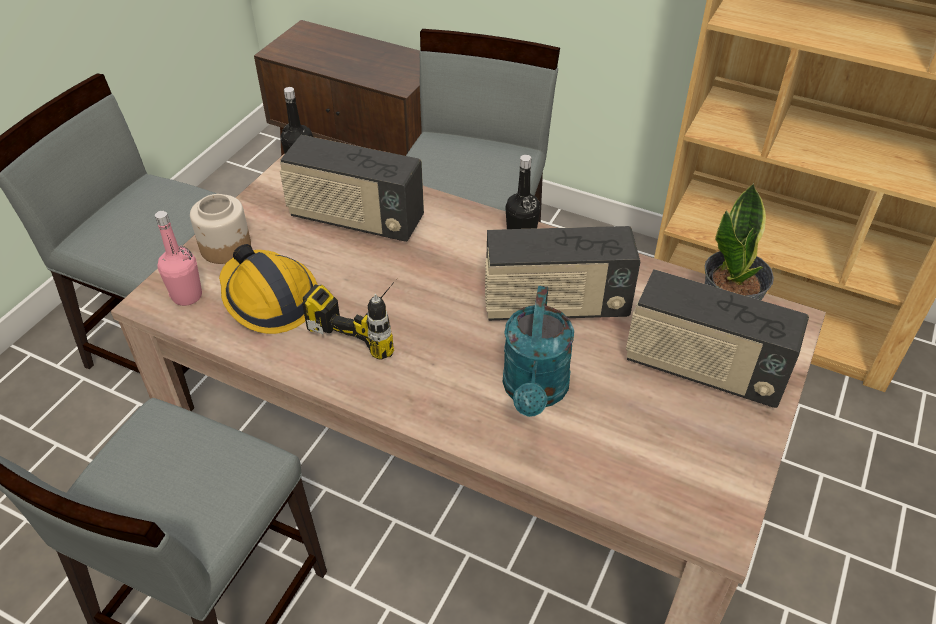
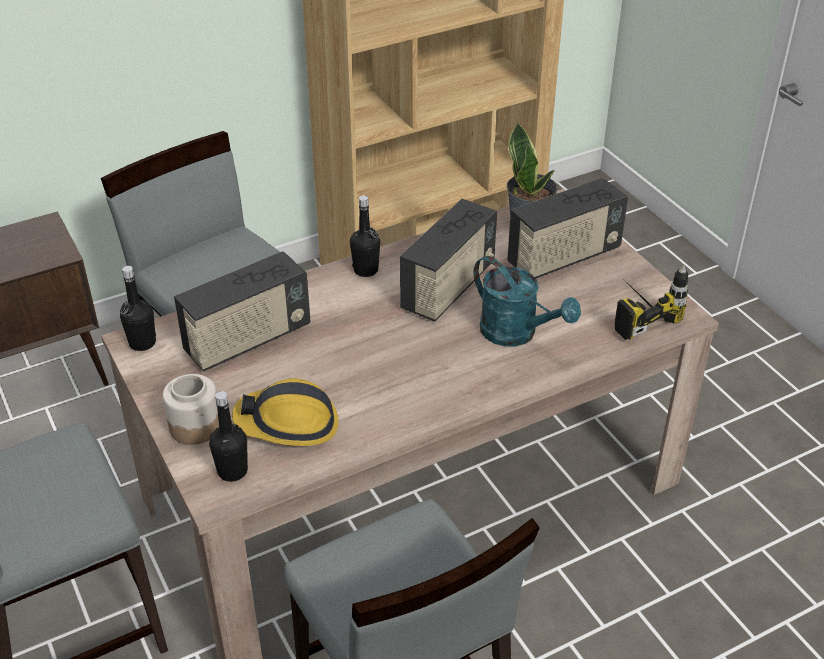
camera: 55 degrees left, 5 degrees down
pink bottle [155,211,202,306] -> black bottle [209,391,248,482]
power drill [302,280,396,360] -> power drill moved to [614,265,688,340]

